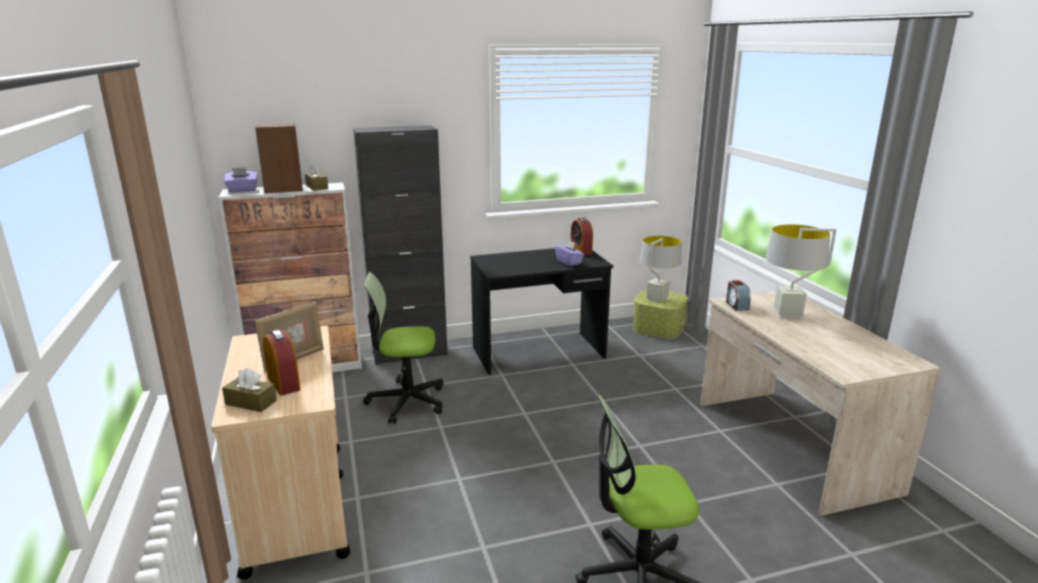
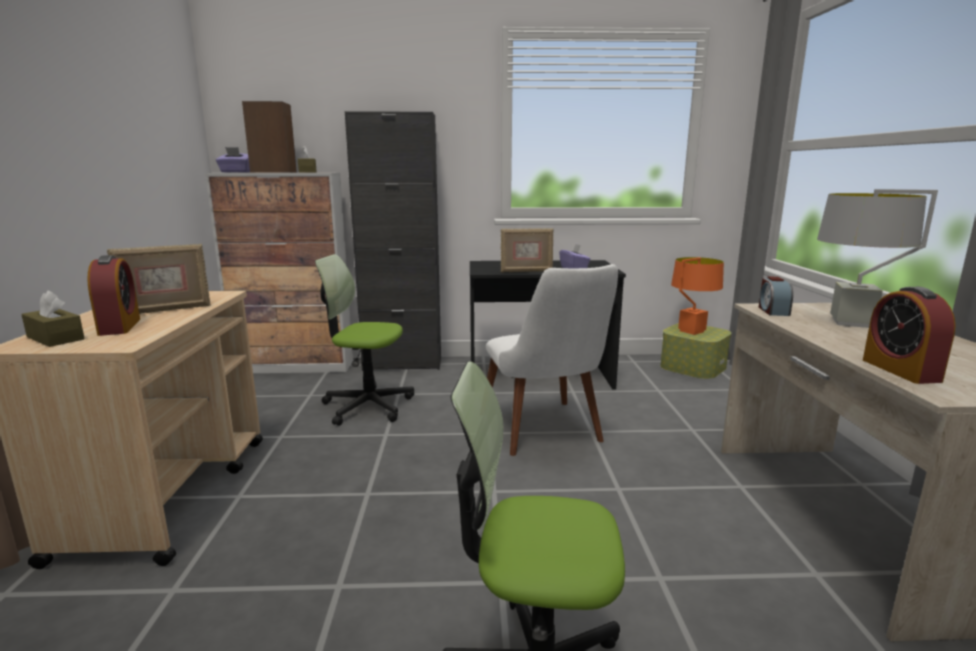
camera: 15 degrees right, 5 degrees down
alarm clock [571,217,593,255] -> alarm clock moved to [863,287,956,384]
grey table lamp [640,236,682,303] -> orange table lamp [671,257,724,335]
none -> white chair [486,264,618,456]
none -> picture frame [501,228,553,273]

